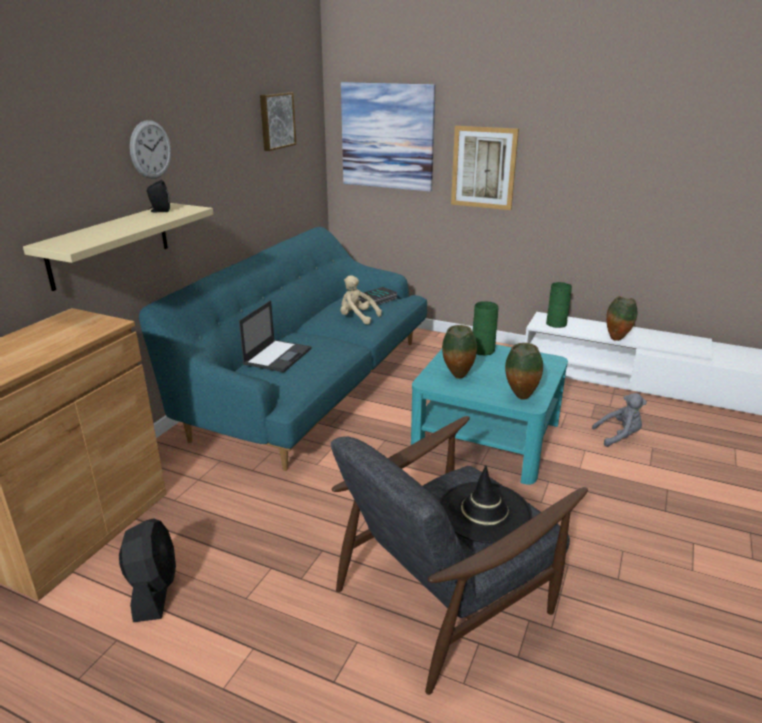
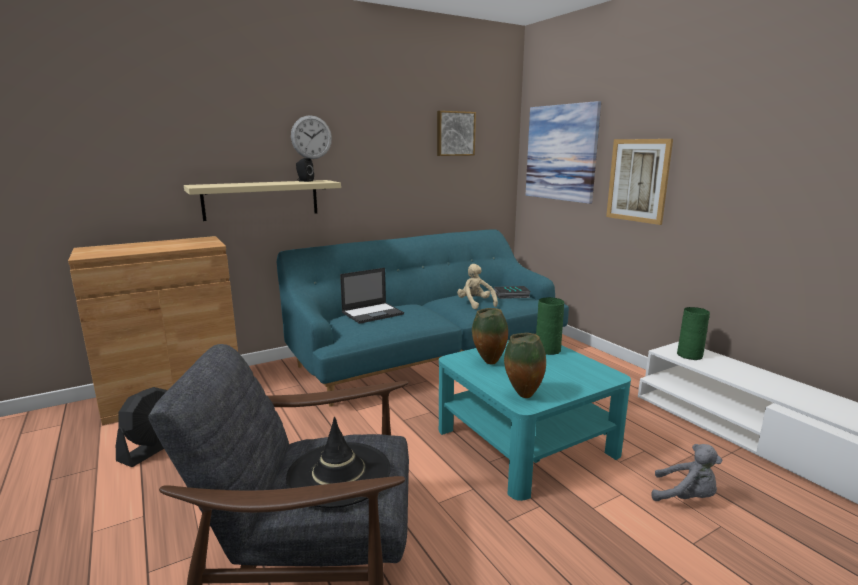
camera: 35 degrees right, 10 degrees down
vase [606,296,638,341] -> none

